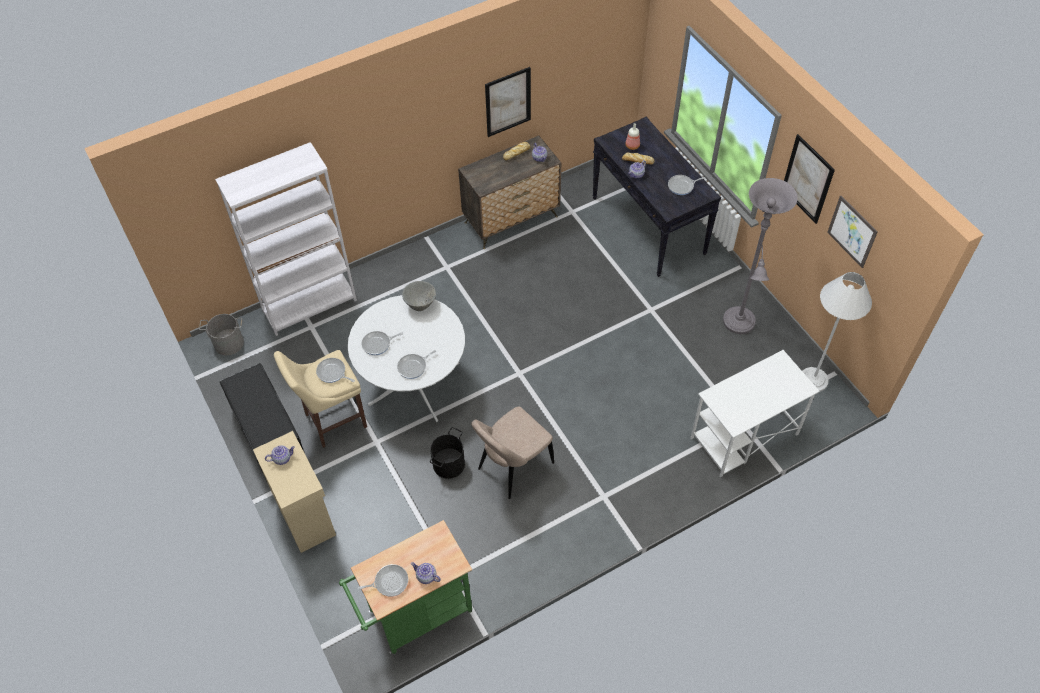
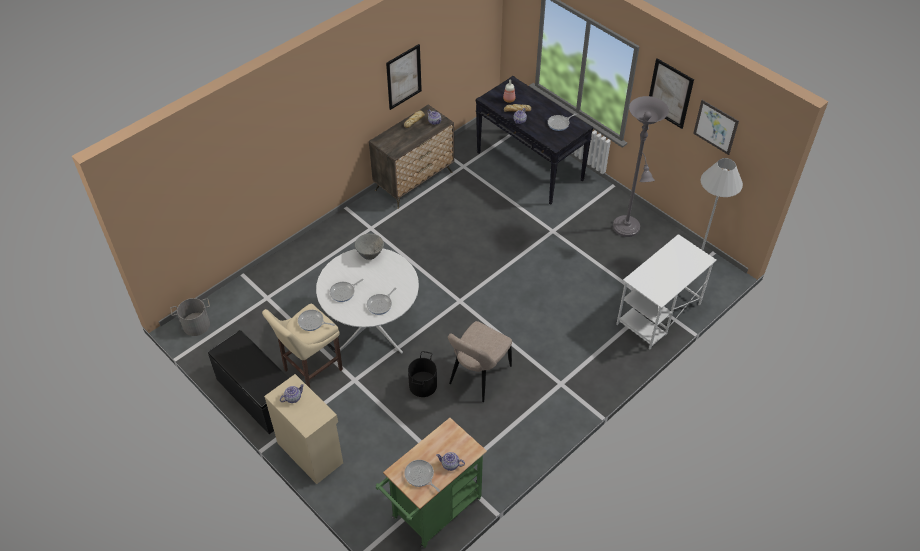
camera: 15 degrees left, 5 degrees down
white bookcase [215,142,357,336] -> none
frying pan [358,564,408,597] -> frying pan turned 105 degrees counterclockwise [404,460,440,492]

